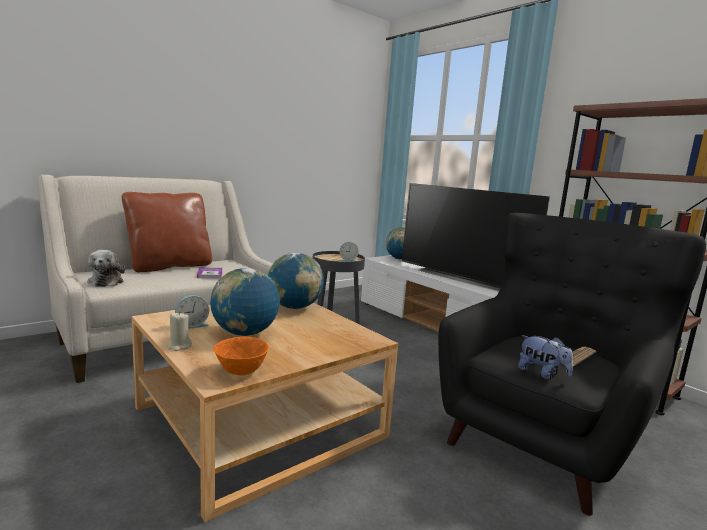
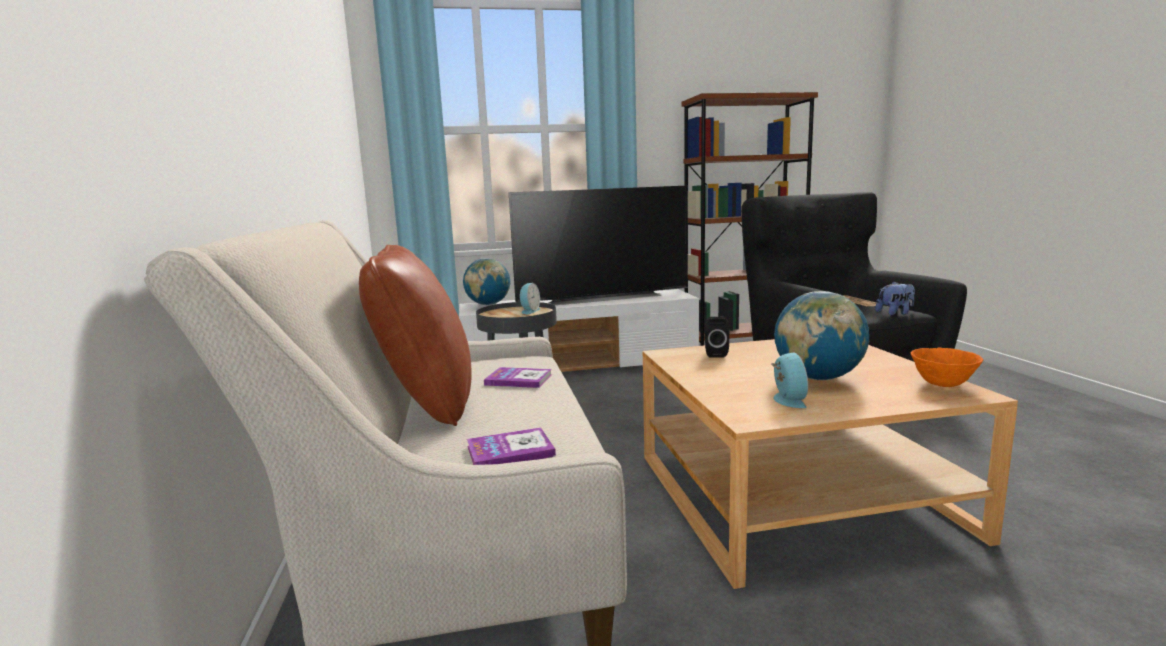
camera: 60 degrees left, 0 degrees up
plush toy [87,250,125,287] -> book [467,427,556,465]
beige candle [168,312,192,351] -> none
globe [268,253,324,309] -> black speaker [705,317,729,358]

